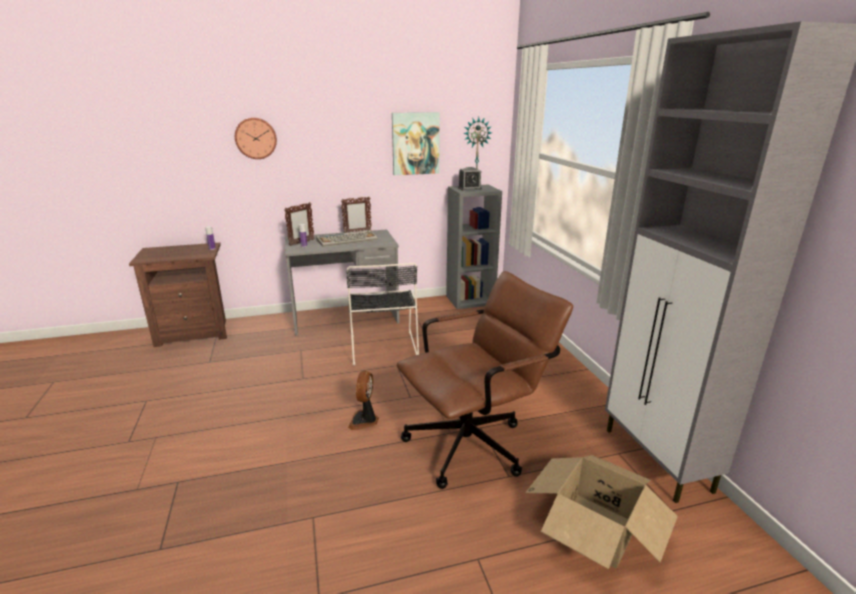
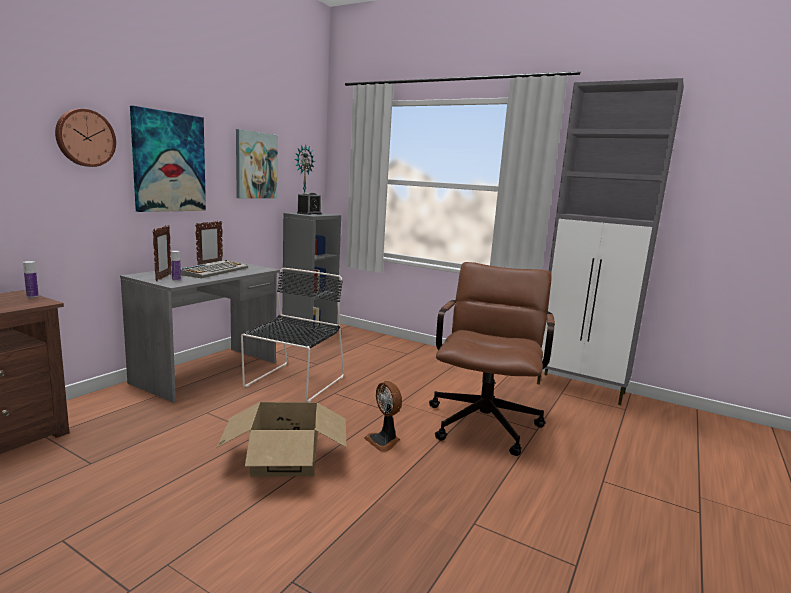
camera: 45 degrees left, 10 degrees down
black chair [346,263,419,365] -> black chair turned 105 degrees counterclockwise [241,268,344,402]
cardboard box [525,455,678,569] -> cardboard box moved to [217,402,347,477]
none -> picture [130,106,206,212]

